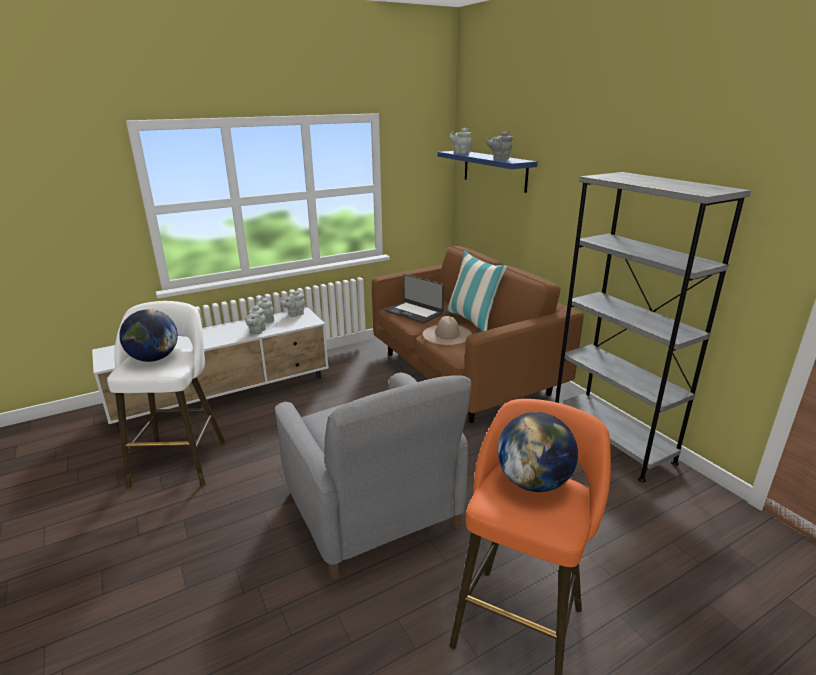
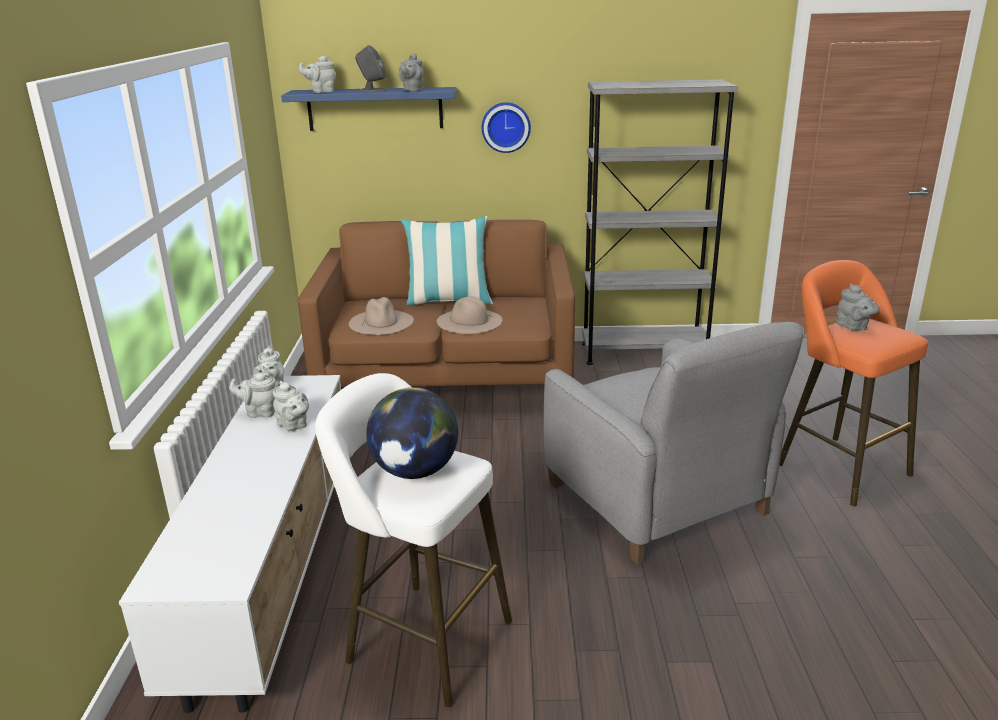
camera: 60 degrees left, 0 degrees up
grey armchair [275,373,471,580] -> grey armchair turned 60 degrees clockwise [544,322,804,565]
laptop [385,274,444,324] -> beige hat [349,297,414,335]
globe [497,412,578,492] -> grey teapot [837,284,880,331]
none -> grey speaker [355,45,387,92]
none -> wall clock [482,102,531,153]

